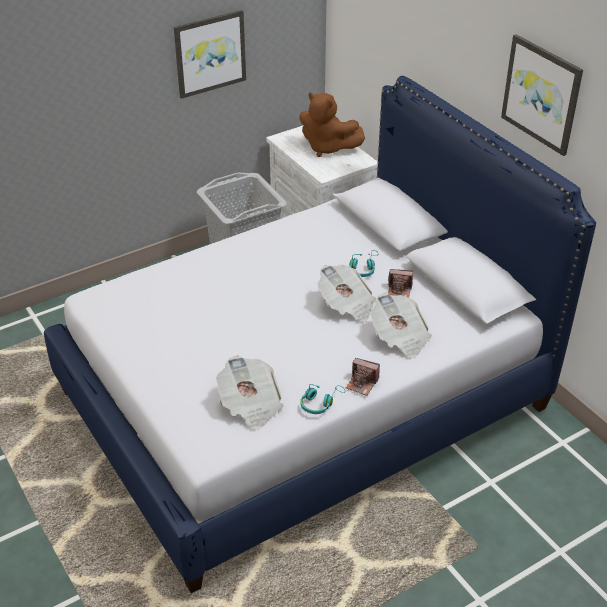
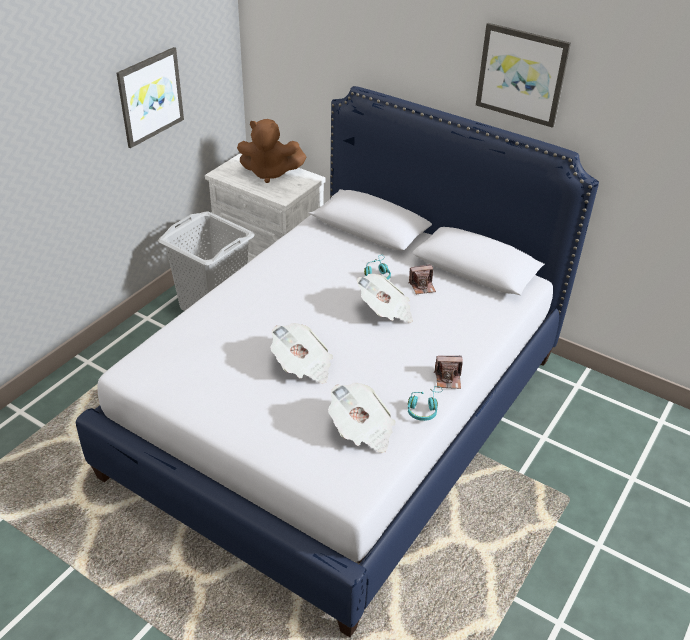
camera: 25 degrees left, 0 degrees up
newspaper [370,293,432,358] -> newspaper moved to [270,323,333,383]

